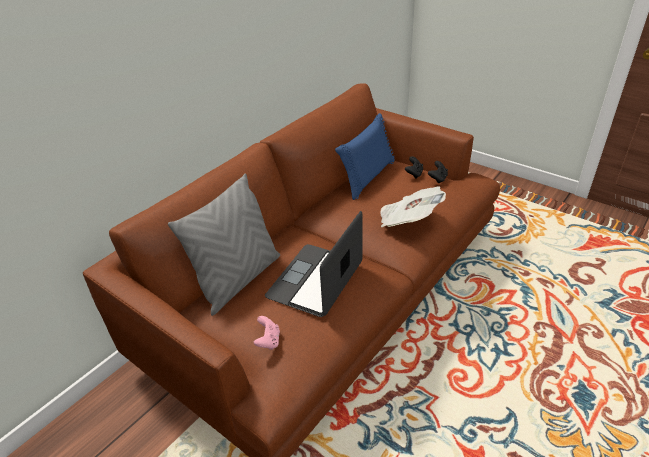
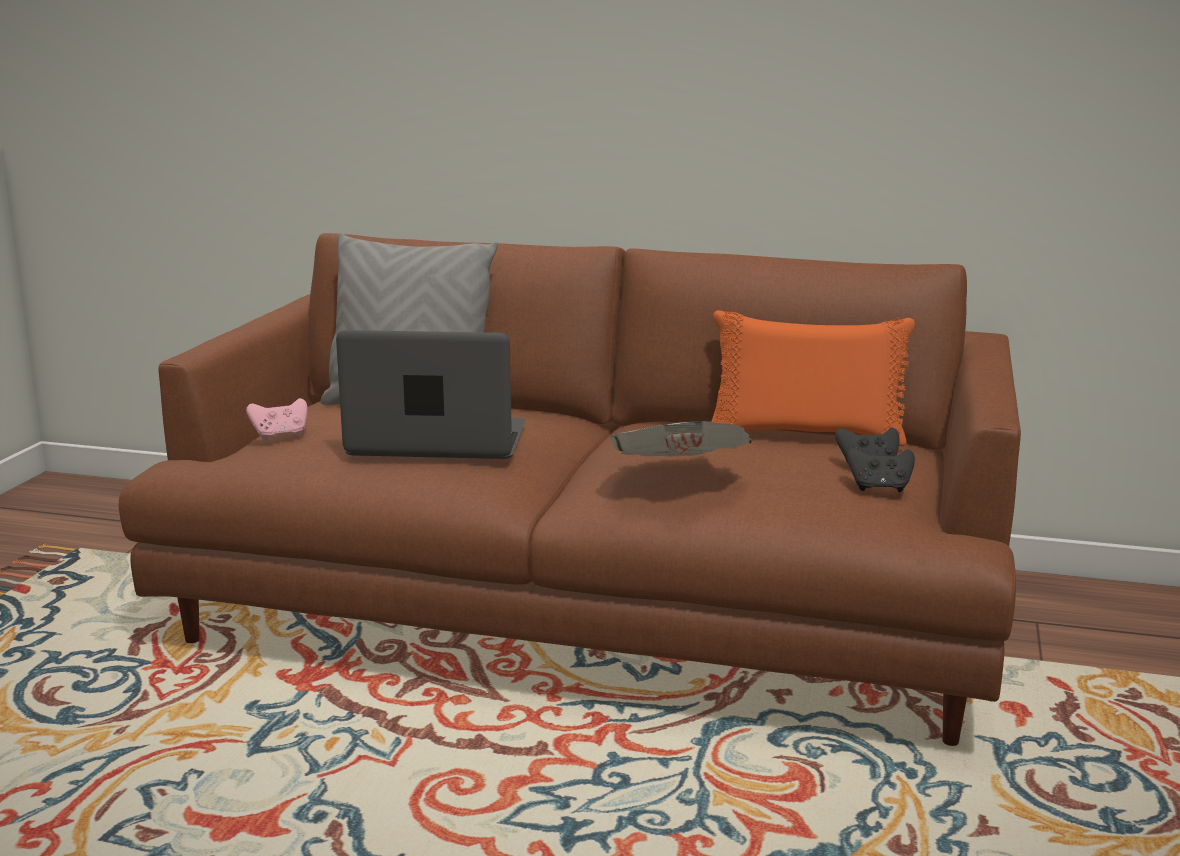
camera: 65 degrees right, 20 degrees down
blue pillow [335,113,395,200] -> orange pillow [711,310,915,446]

